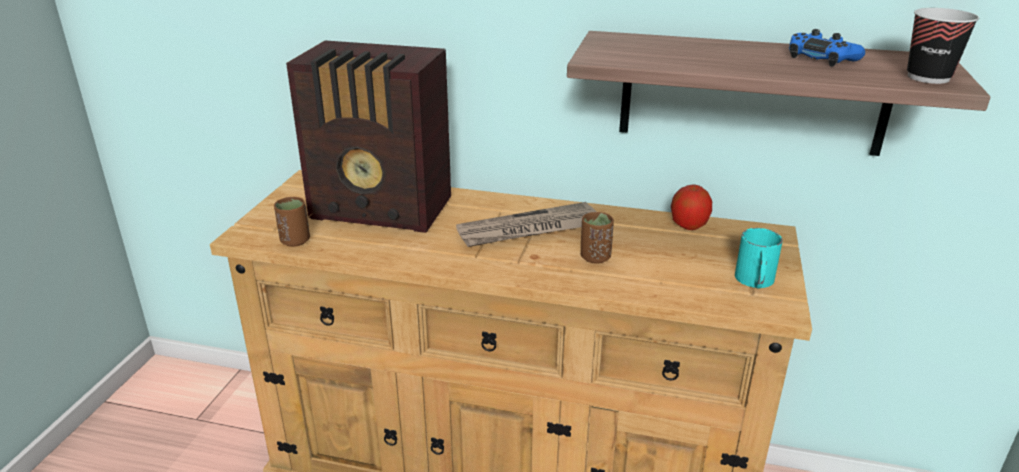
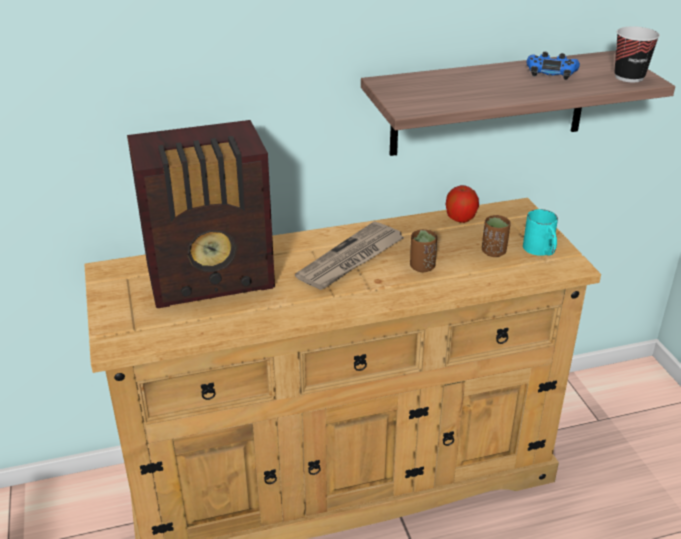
camera: 30 degrees left, 5 degrees up
brown cup [274,197,310,247] -> brown cup moved to [482,215,511,257]

